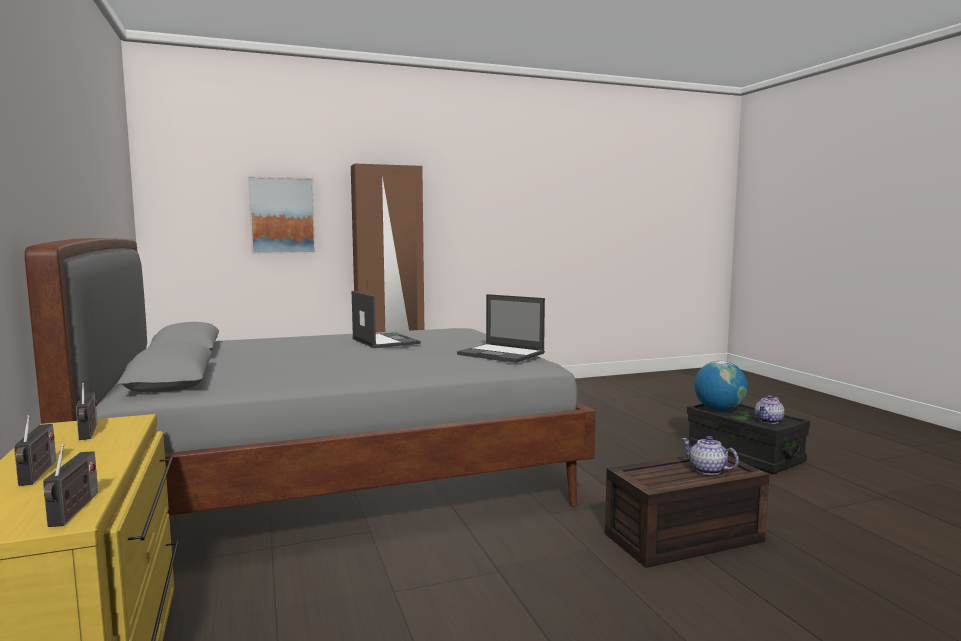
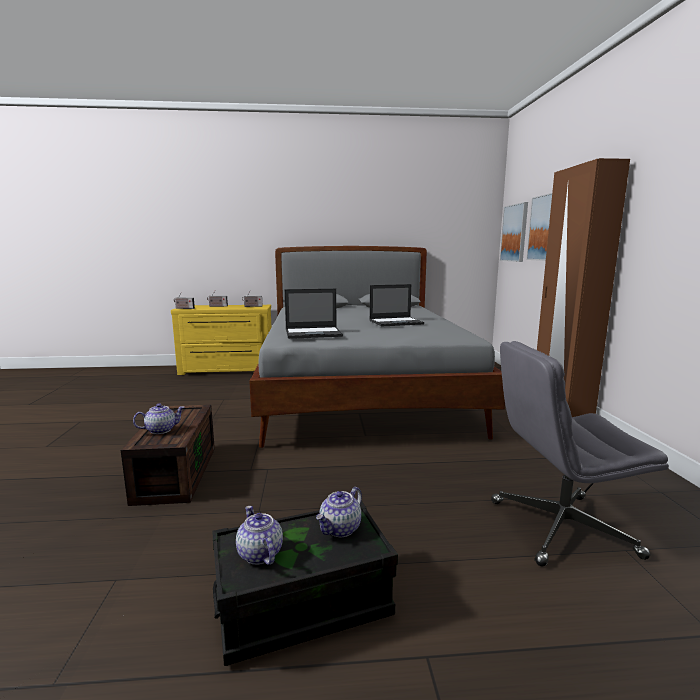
camera: 105 degrees right, 5 degrees up
laptop [457,294,545,363] -> laptop turned 150 degrees counterclockwise [285,289,343,339]
globe [694,361,748,411] -> teapot [316,487,362,537]
none -> grey office chair [491,341,669,566]
none -> picture [500,202,528,262]

